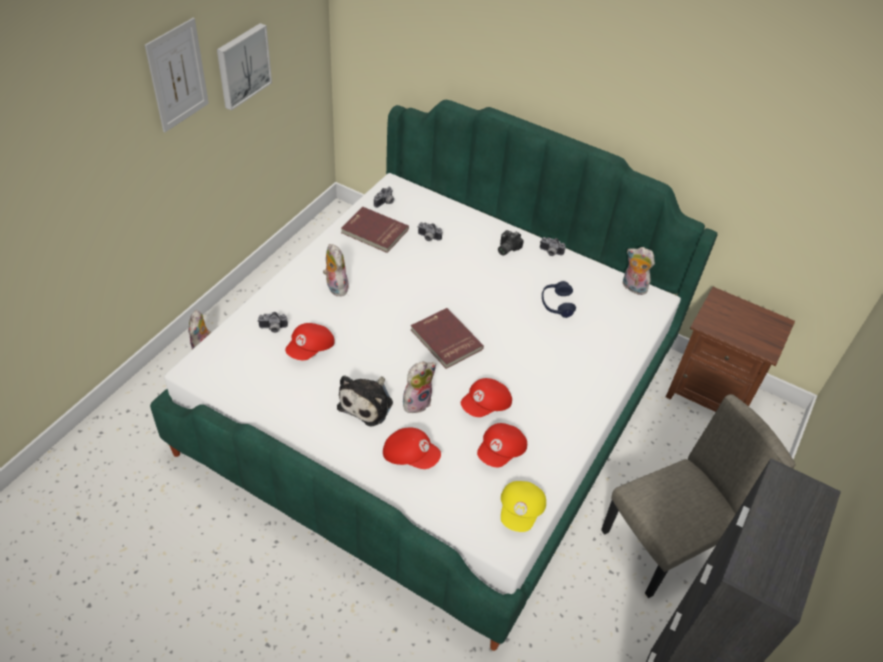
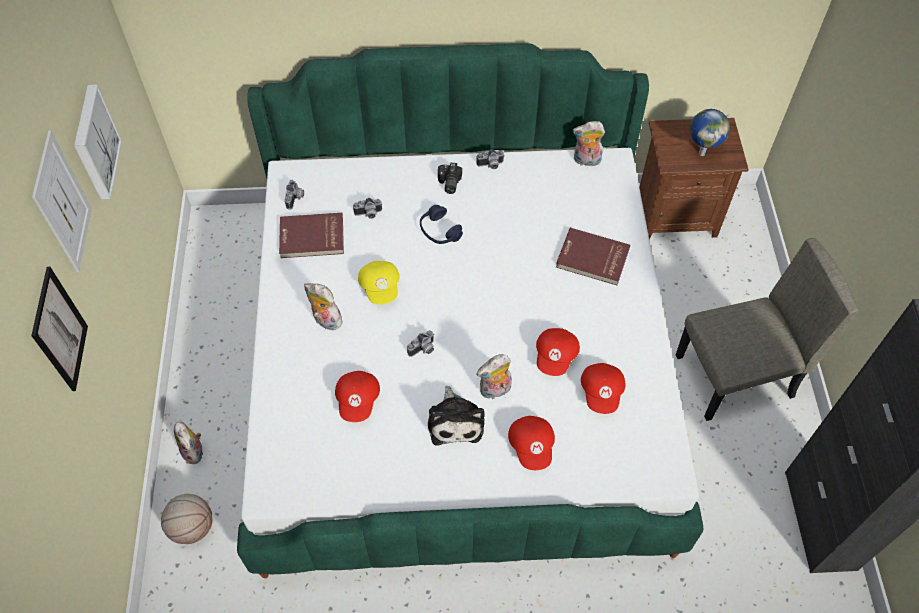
camera: 30 degrees left, 10 degrees up
camera [258,312,288,333] -> camera moved to [407,330,435,357]
red cap [383,428,441,469] -> red cap turned 90 degrees clockwise [508,416,555,470]
plush toy [403,361,436,413] -> plush toy turned 135 degrees counterclockwise [477,354,512,399]
red book [411,308,484,369] -> red book moved to [556,228,631,285]
yellow cap [501,481,546,532] -> yellow cap moved to [358,261,400,304]
blue headphones [542,281,576,318] -> blue headphones moved to [420,205,463,244]
beige chair [601,394,796,598] -> beige chair turned 45 degrees clockwise [676,238,858,421]
none -> picture [31,267,88,391]
none -> basketball [161,494,213,544]
none -> globe [690,109,730,156]

